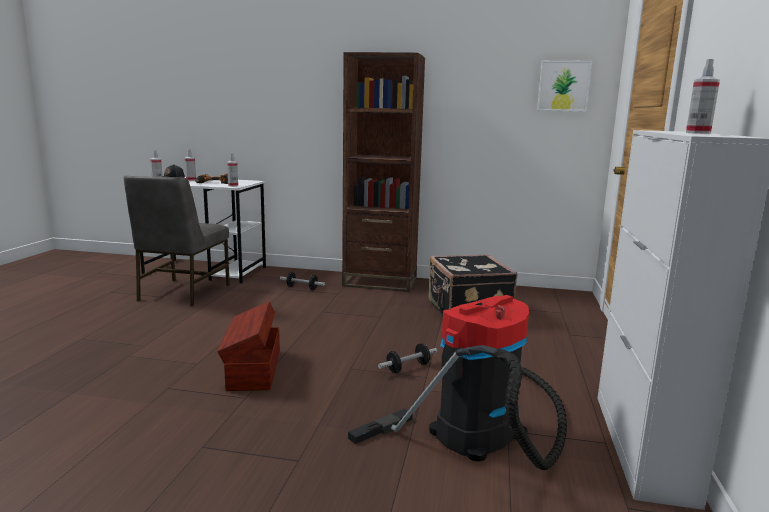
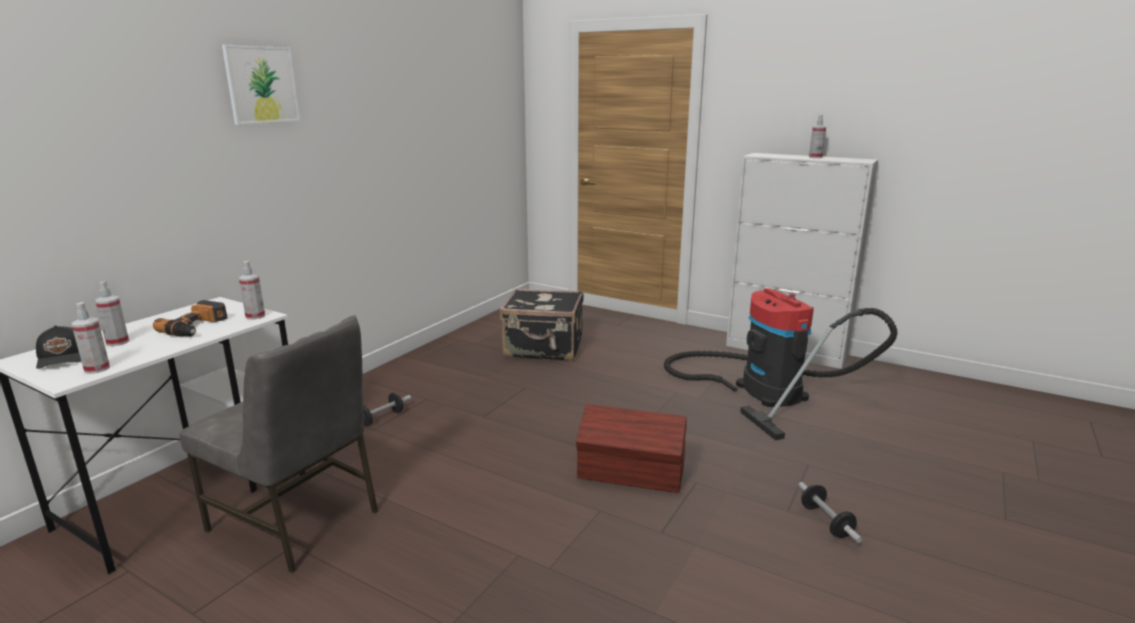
camera: 70 degrees left, 5 degrees up
brown bookcase [342,52,425,292] -> none
dumbbell [378,343,437,373] -> dumbbell moved to [798,482,862,543]
picture [537,61,592,112] -> picture moved to [222,45,300,125]

